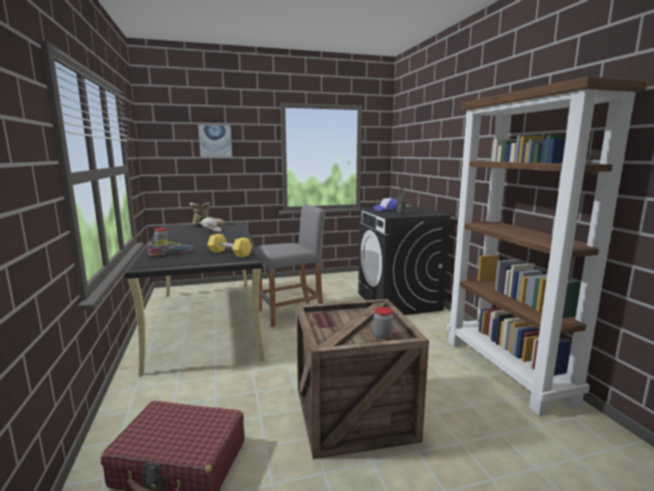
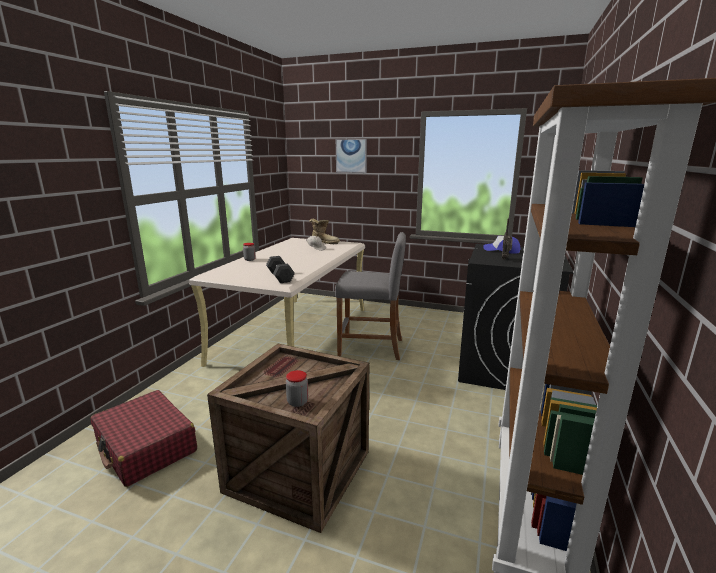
camera: 35 degrees right, 5 degrees up
black desk [125,222,265,376] -> beige desk [189,238,365,367]
shoe [148,239,193,256] -> none
yellow dumbbell [207,234,252,258] -> black dumbbell [266,256,295,283]

